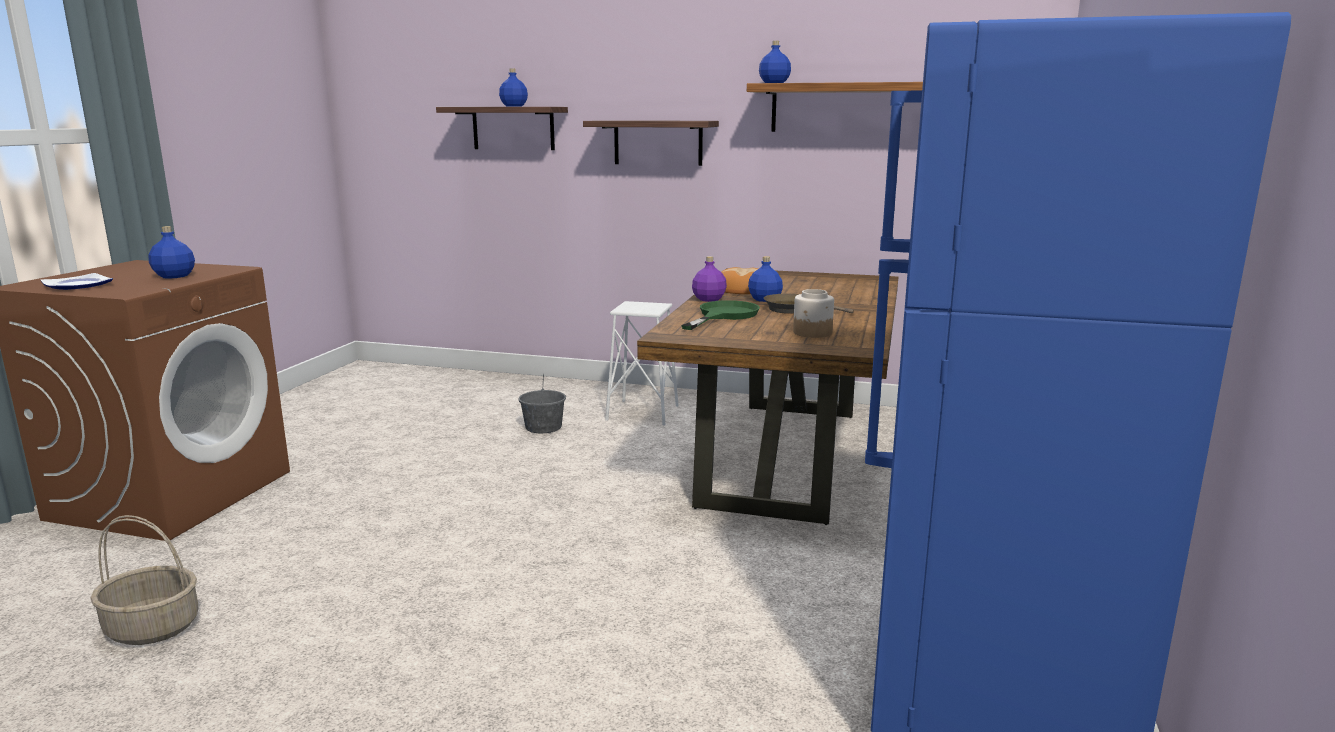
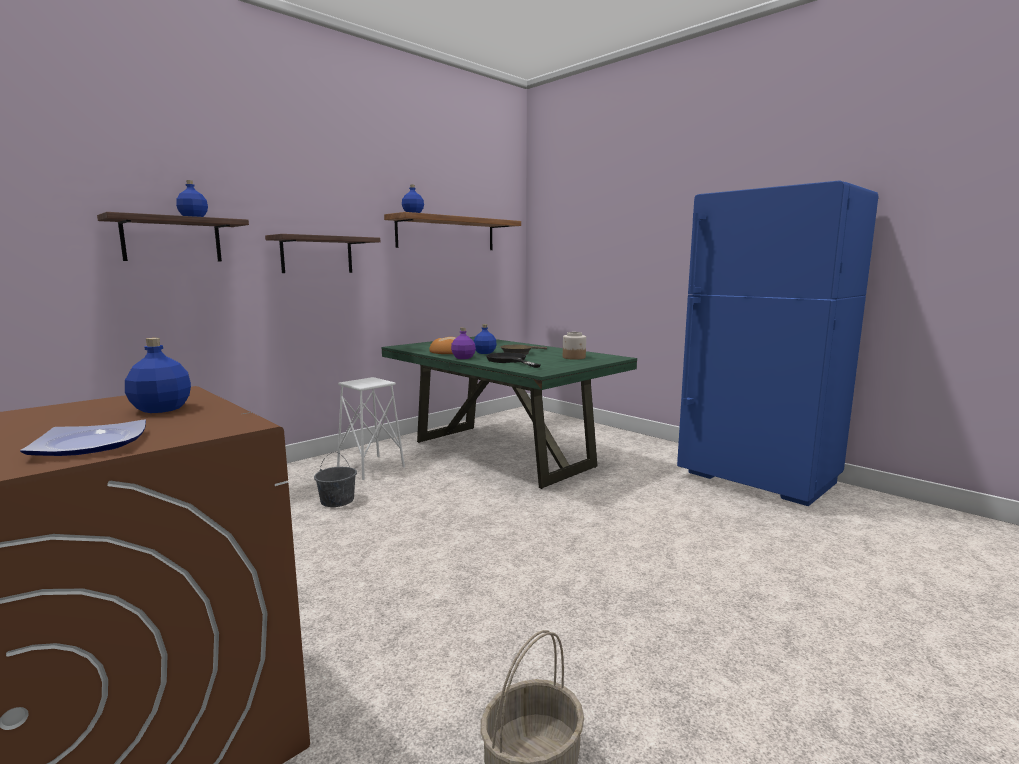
camera: 60 degrees left, 5 degrees down
brown dining table [637,268,898,525] -> green dining table [381,337,637,489]
green frying pan [681,300,760,330] -> black frying pan [486,353,540,368]

